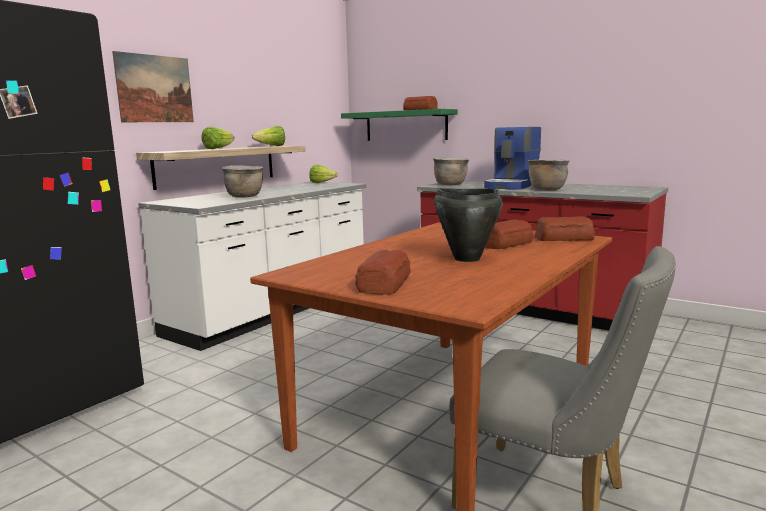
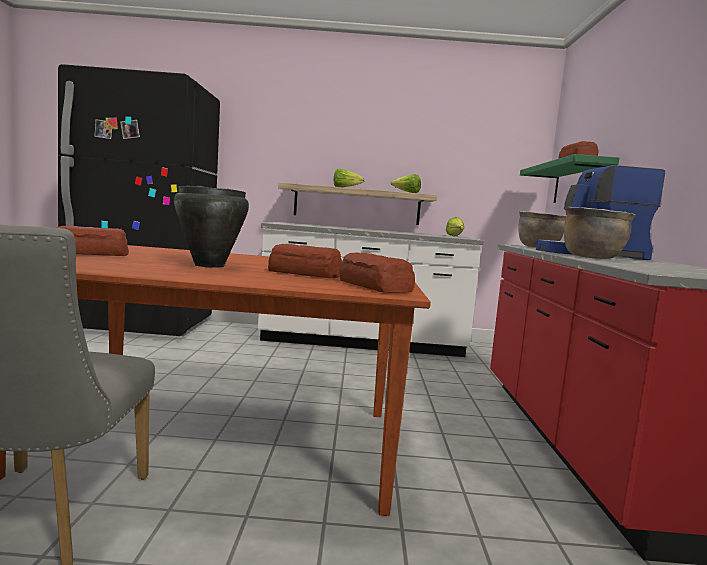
camera: 55 degrees right, 5 degrees down
picture [112,51,194,122] -> none
brown cooking pot [222,165,263,198] -> none

